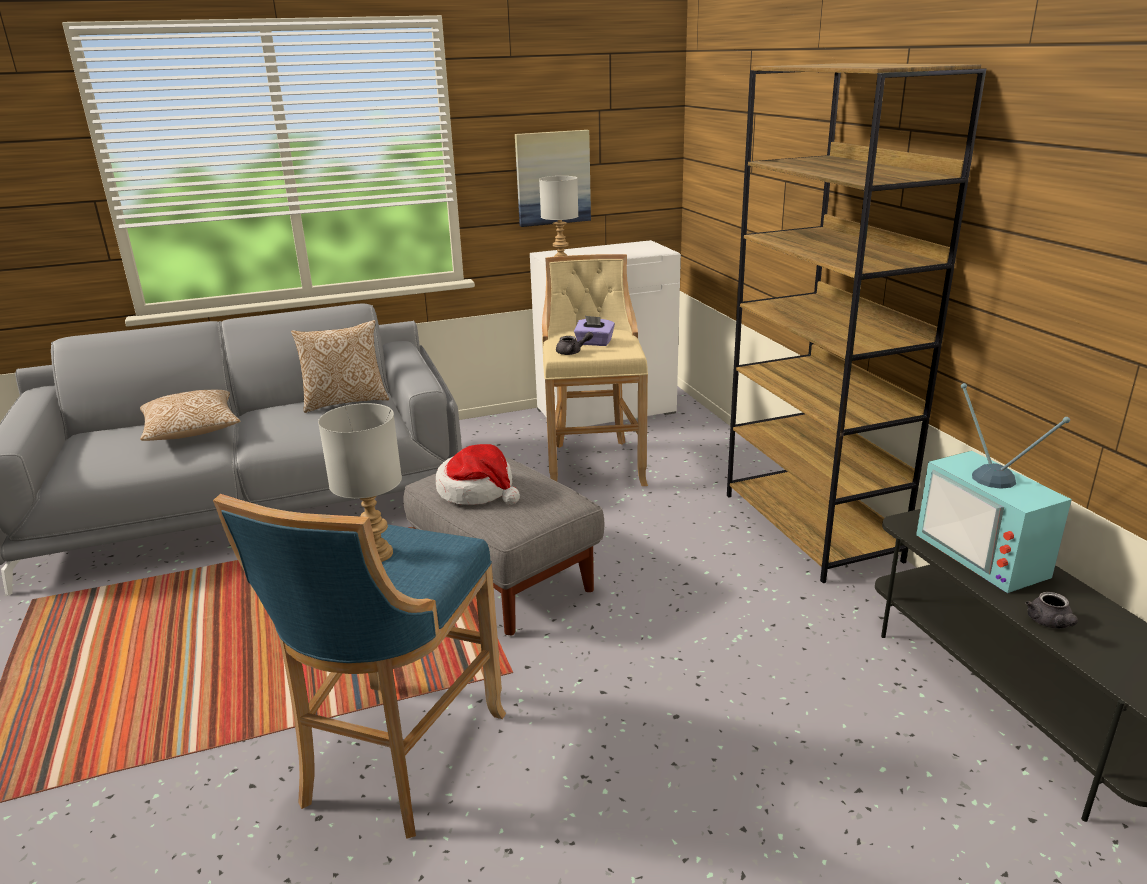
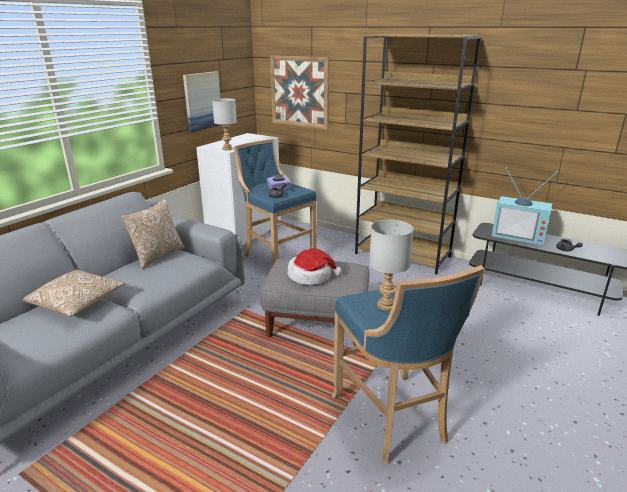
camera: 40 degrees left, 0 degrees up
beige stool [542,254,648,486] -> blue stool [234,139,317,266]
none -> picture [270,55,329,129]

